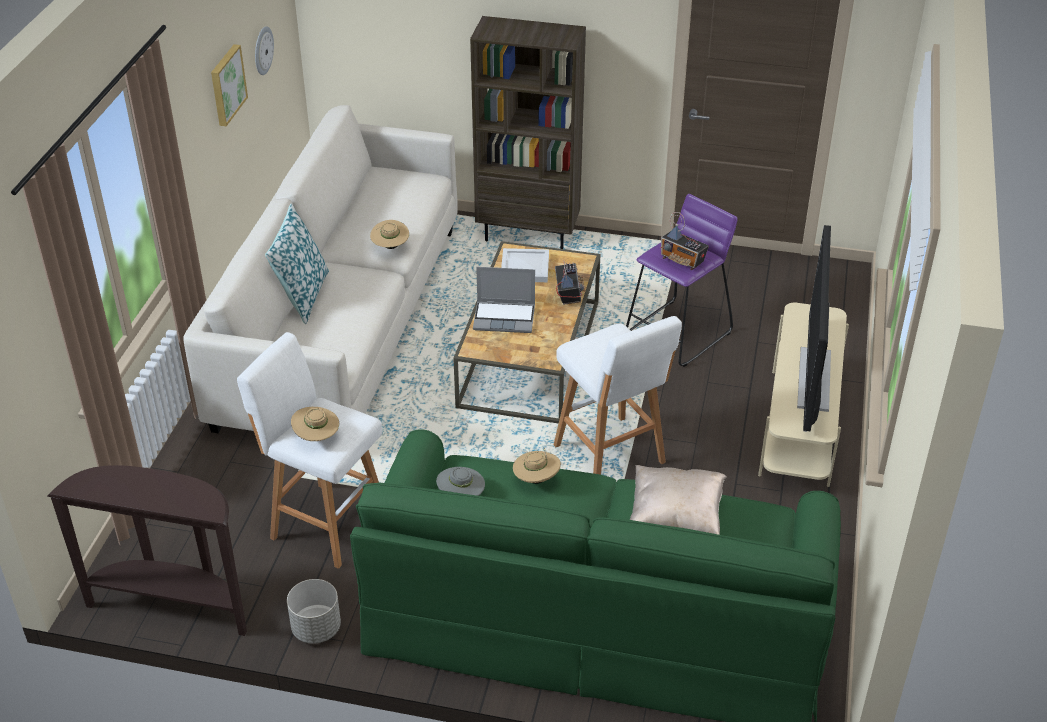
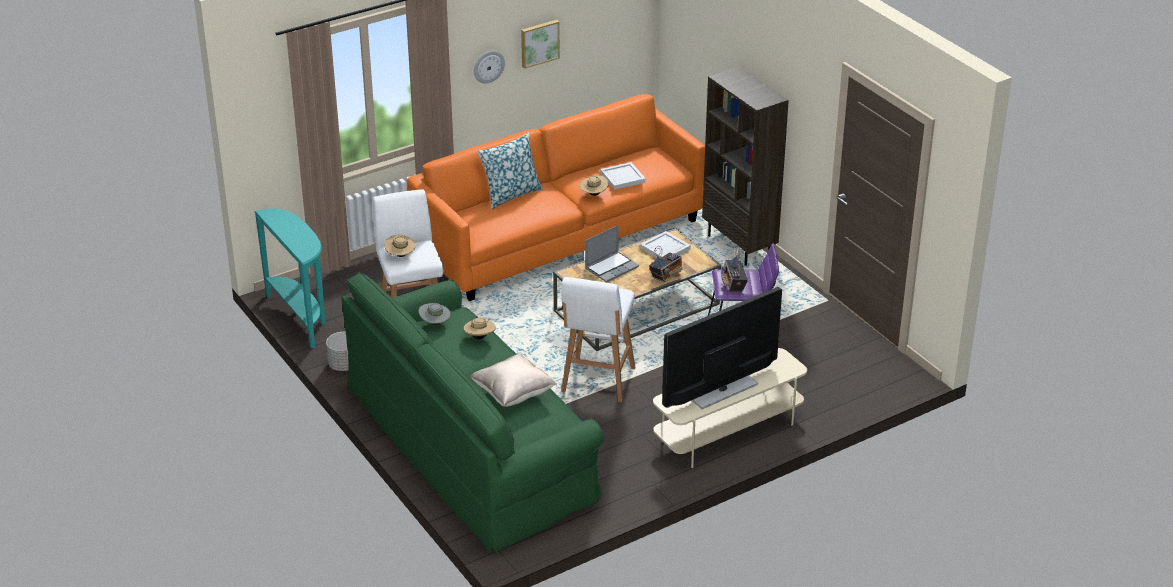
camera: 45 degrees right, 5 degrees down
brown console table [48,465,247,636] -> turquoise console table [254,209,326,348]
white sofa [183,105,458,433] -> orange sofa [407,94,705,301]
wall clock [255,26,274,75] -> wall clock moved to [474,51,505,83]
laptop [473,267,535,333] -> laptop turned 90 degrees counterclockwise [585,225,639,283]
none -> white tray [600,162,646,190]

